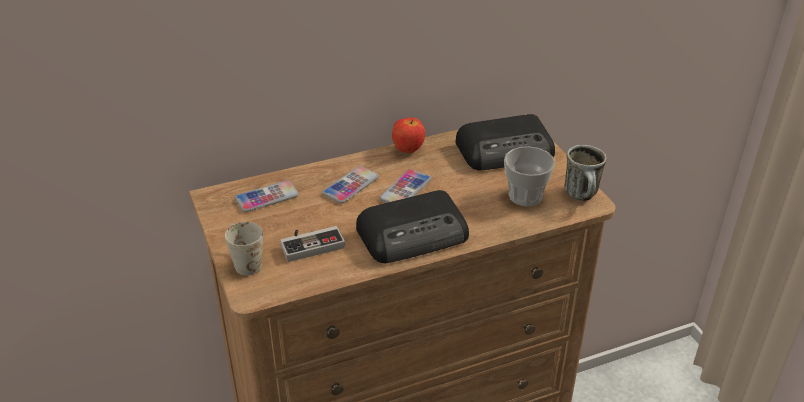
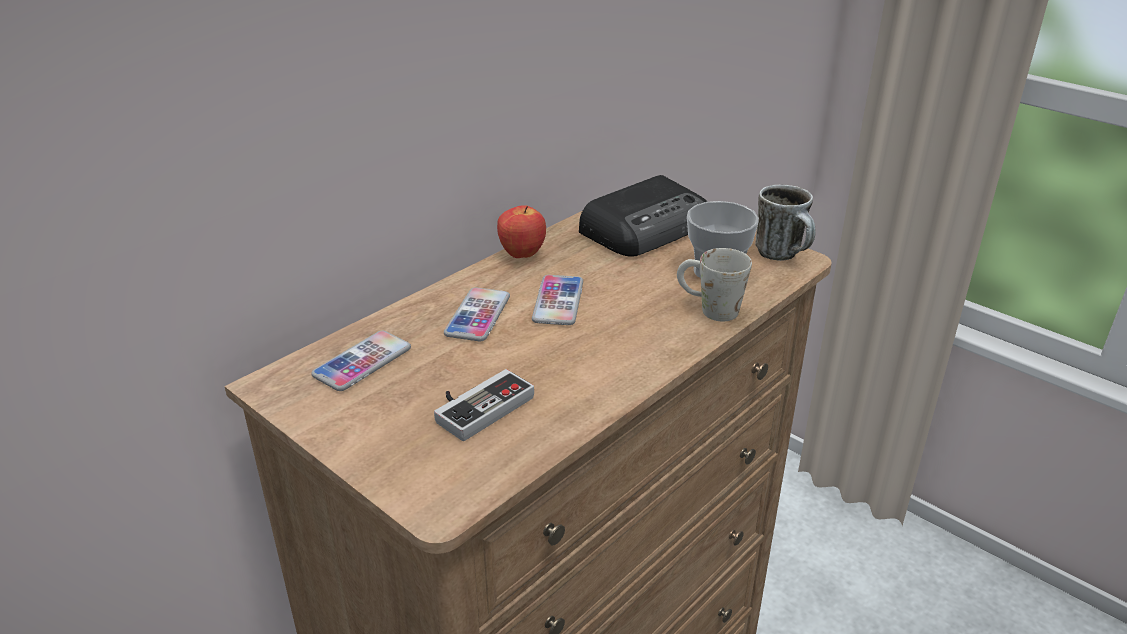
camera: 25 degrees left, 5 degrees down
white mug [225,222,263,275] -> white mug moved to [677,248,752,321]
radio [356,190,469,263] -> none

